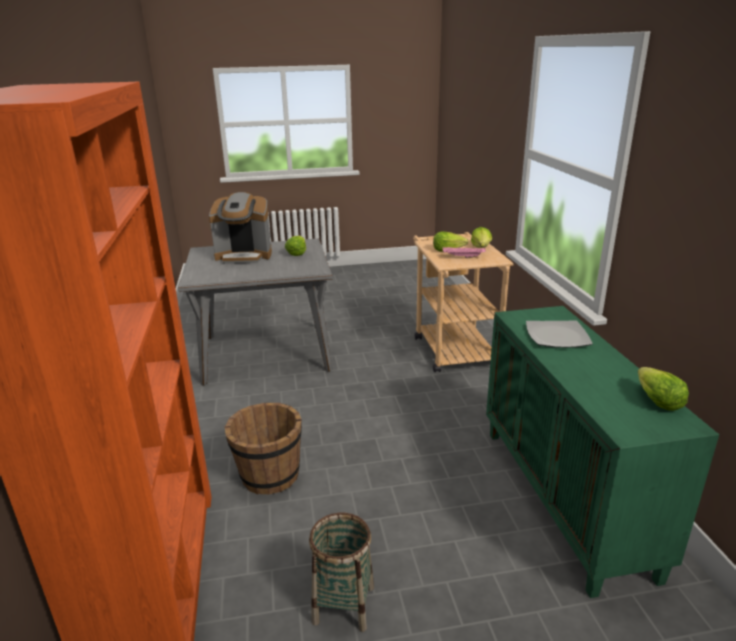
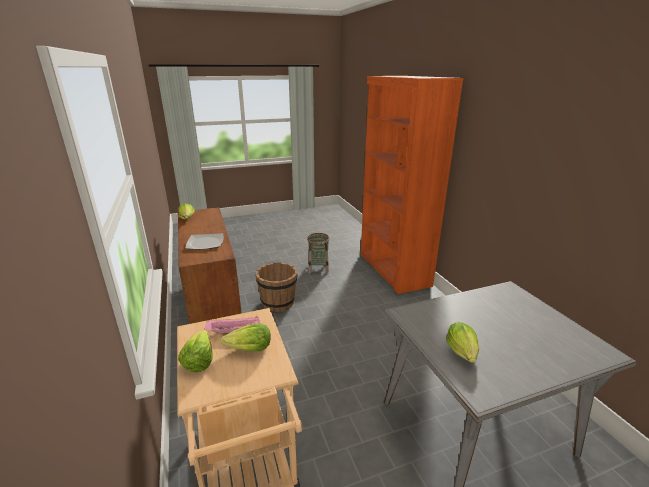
camera: 170 degrees right, 0 degrees up
coffee machine [209,192,272,264] -> none
brown bucket [225,403,302,494] -> brown bucket moved to [255,263,298,312]
green cabinet [486,306,719,598] -> brown cabinet [178,207,242,324]

